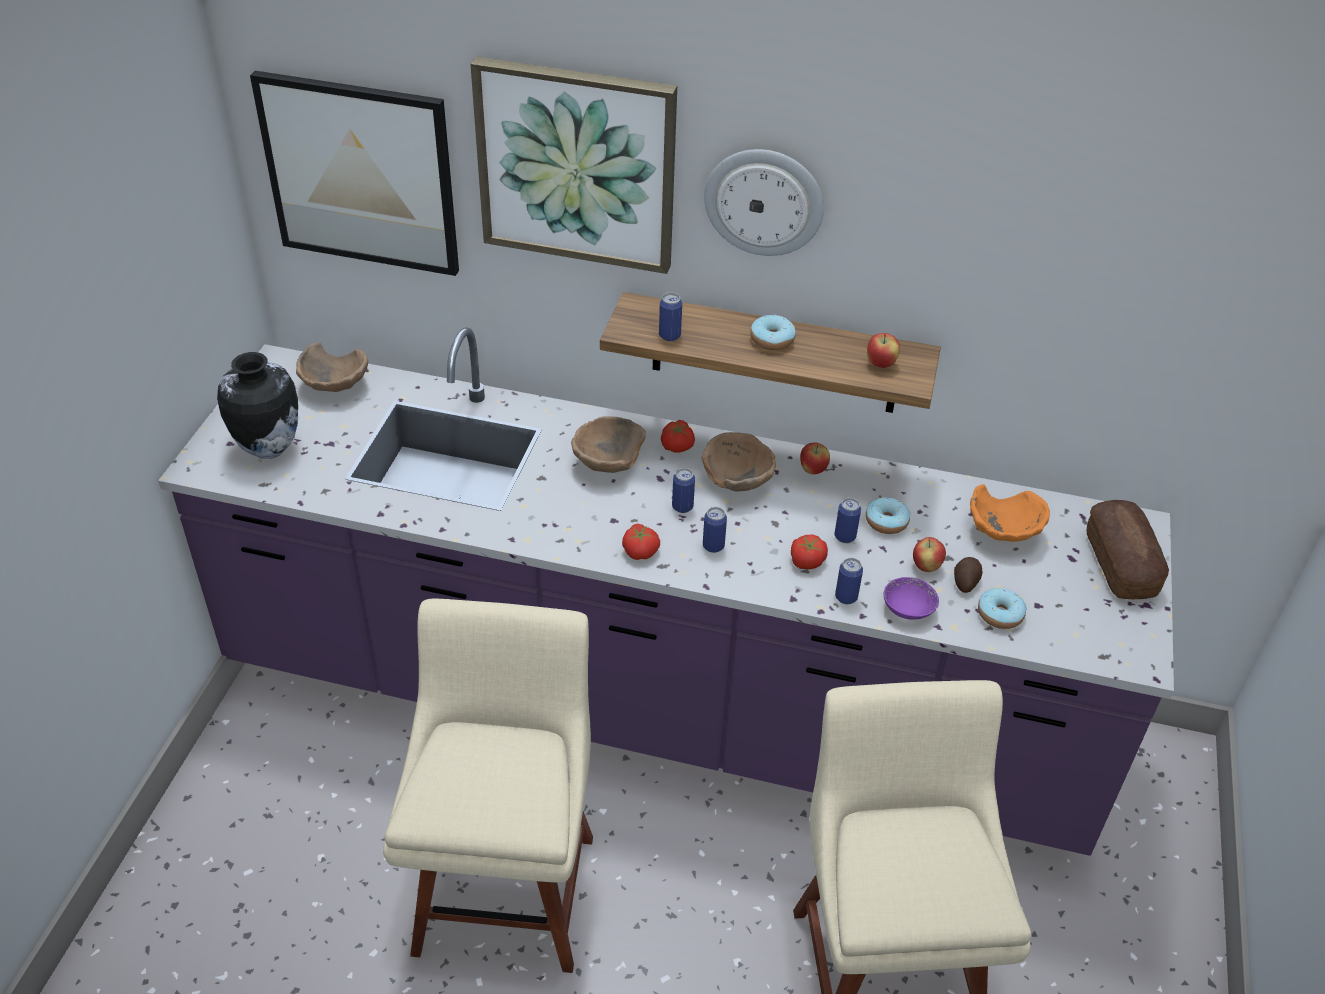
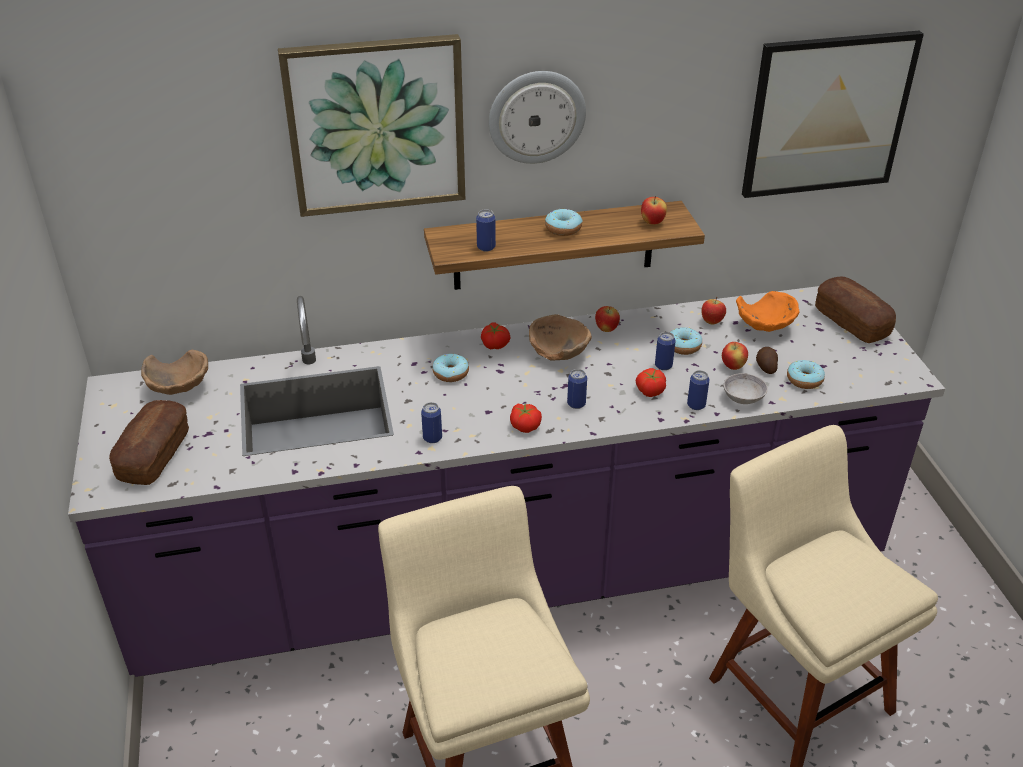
camera: 25 degrees left, 5 degrees down
vase [217,352,298,459] -> bread [109,400,189,485]
picture [250,71,459,276] -> picture moved to [742,31,924,198]
brown bowl [571,416,646,473] -> donut [433,354,469,382]
can [672,468,695,513] -> can moved to [421,402,442,443]
purple bowl [884,577,939,620] -> grey bowl [724,373,768,404]
none -> apple [701,296,726,324]

